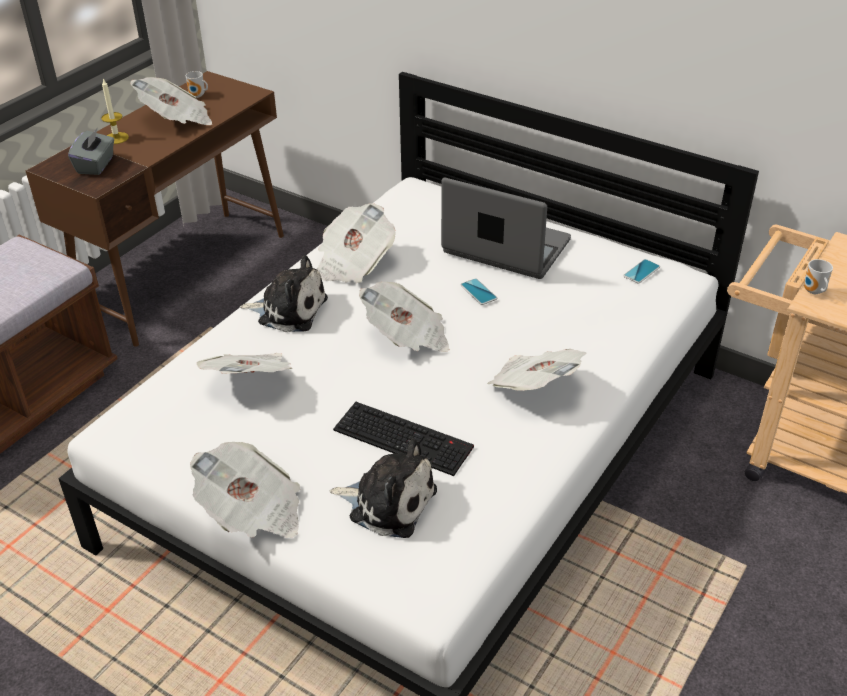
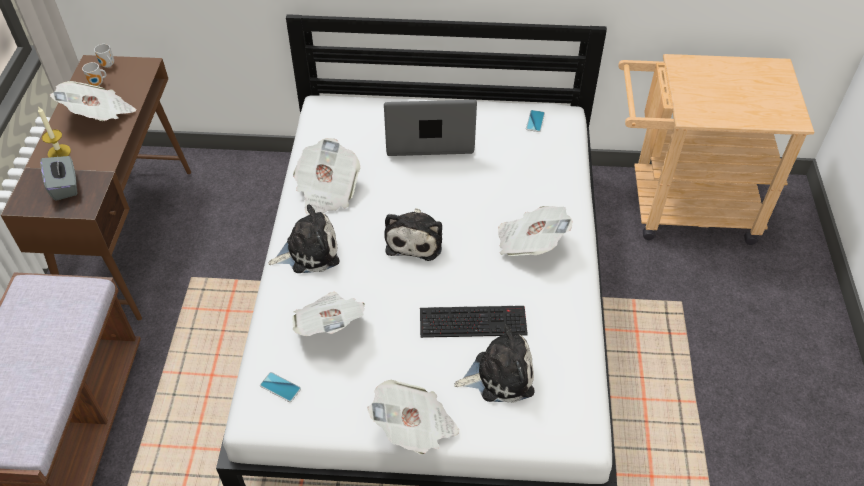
camera: 30 degrees left, 10 degrees up
newspaper [359,282,450,352] -> plush toy [384,208,442,261]
phone [460,278,497,305] -> phone moved to [260,372,301,402]
mug [804,259,833,294] -> mug moved to [94,44,114,68]

